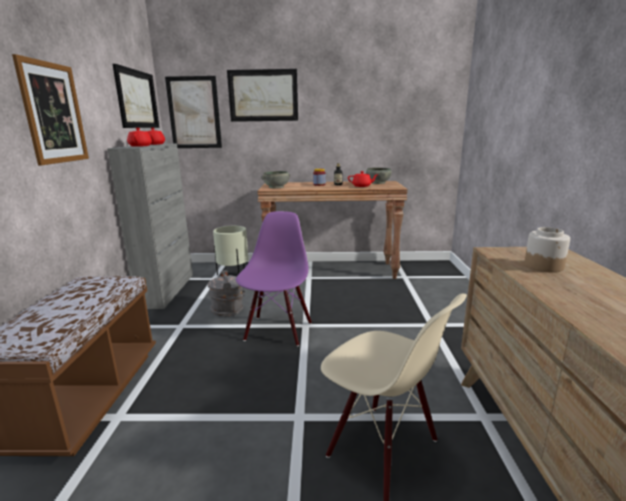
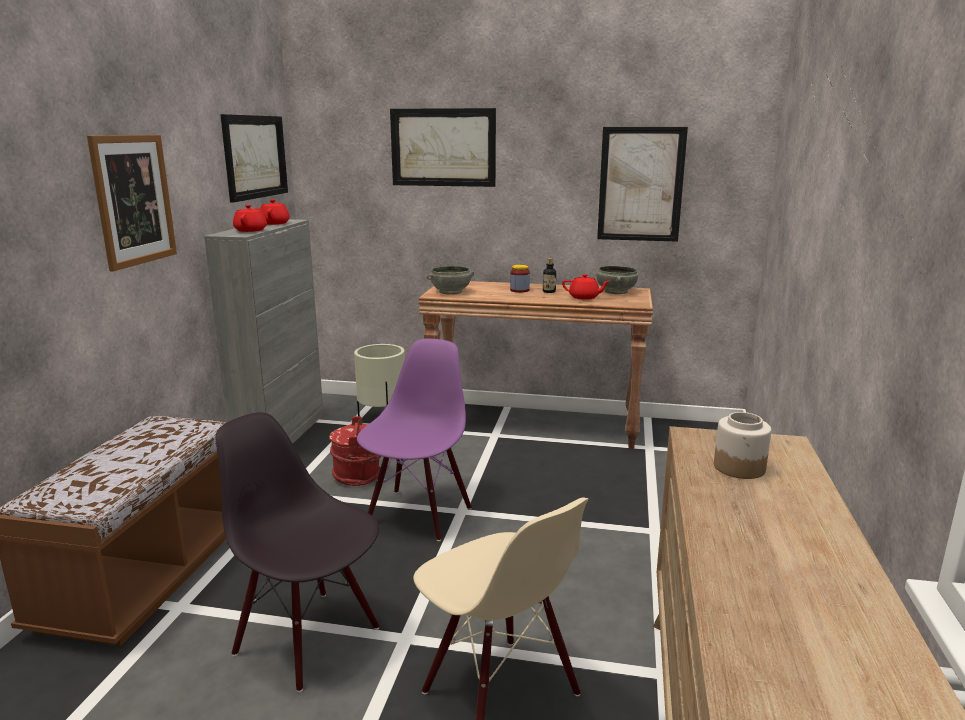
camera: 10 degrees right, 0 degrees up
picture [165,76,222,148] -> picture moved to [597,127,688,242]
grey bucket [208,270,245,317] -> red bucket [329,416,381,486]
none -> black chair [216,412,379,692]

